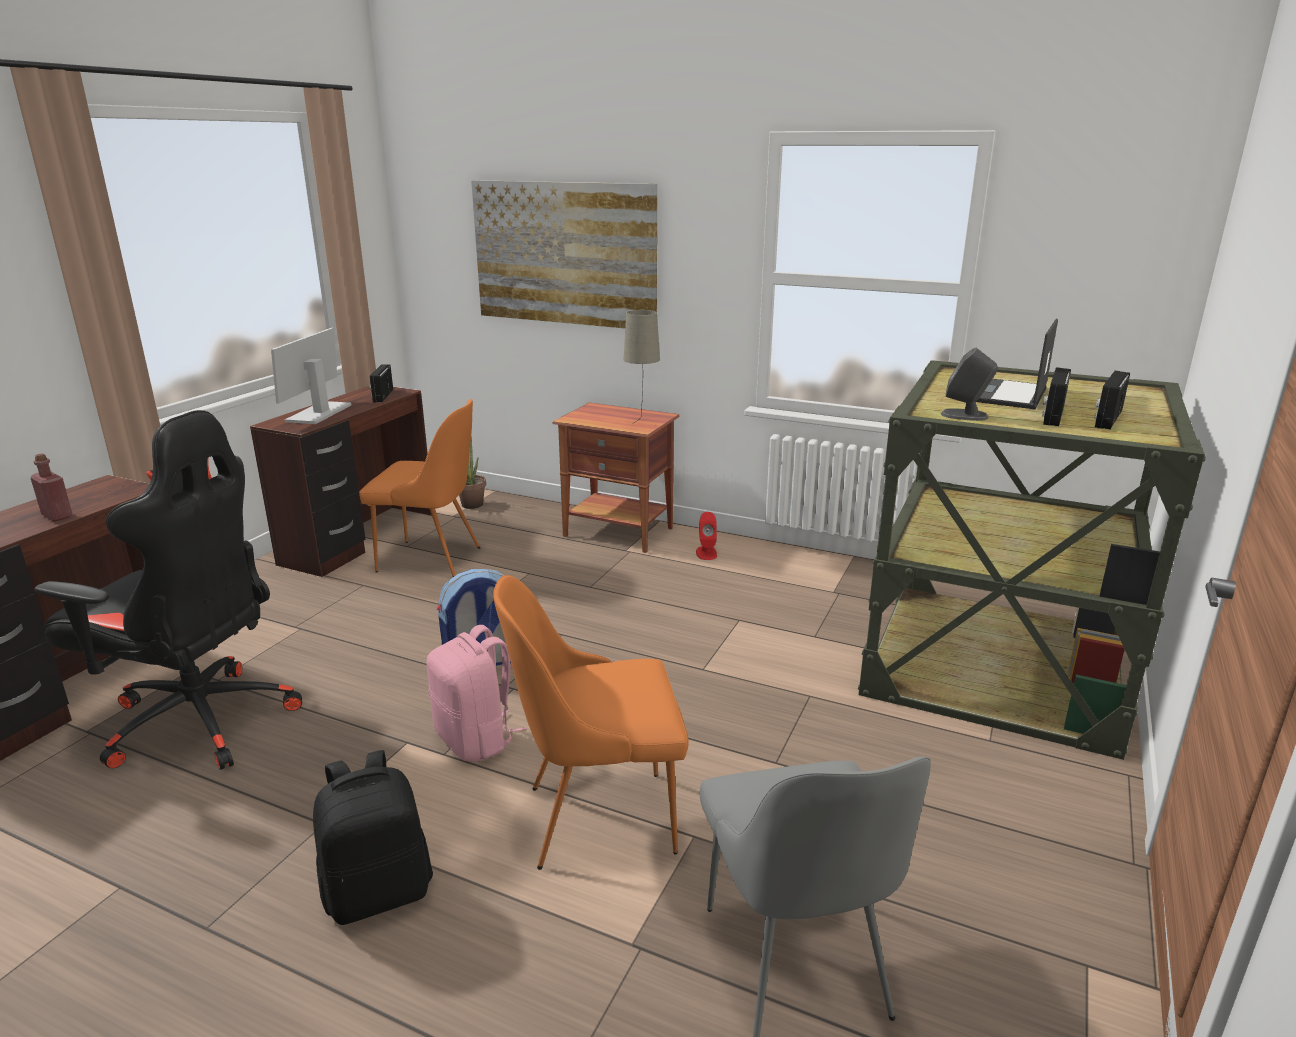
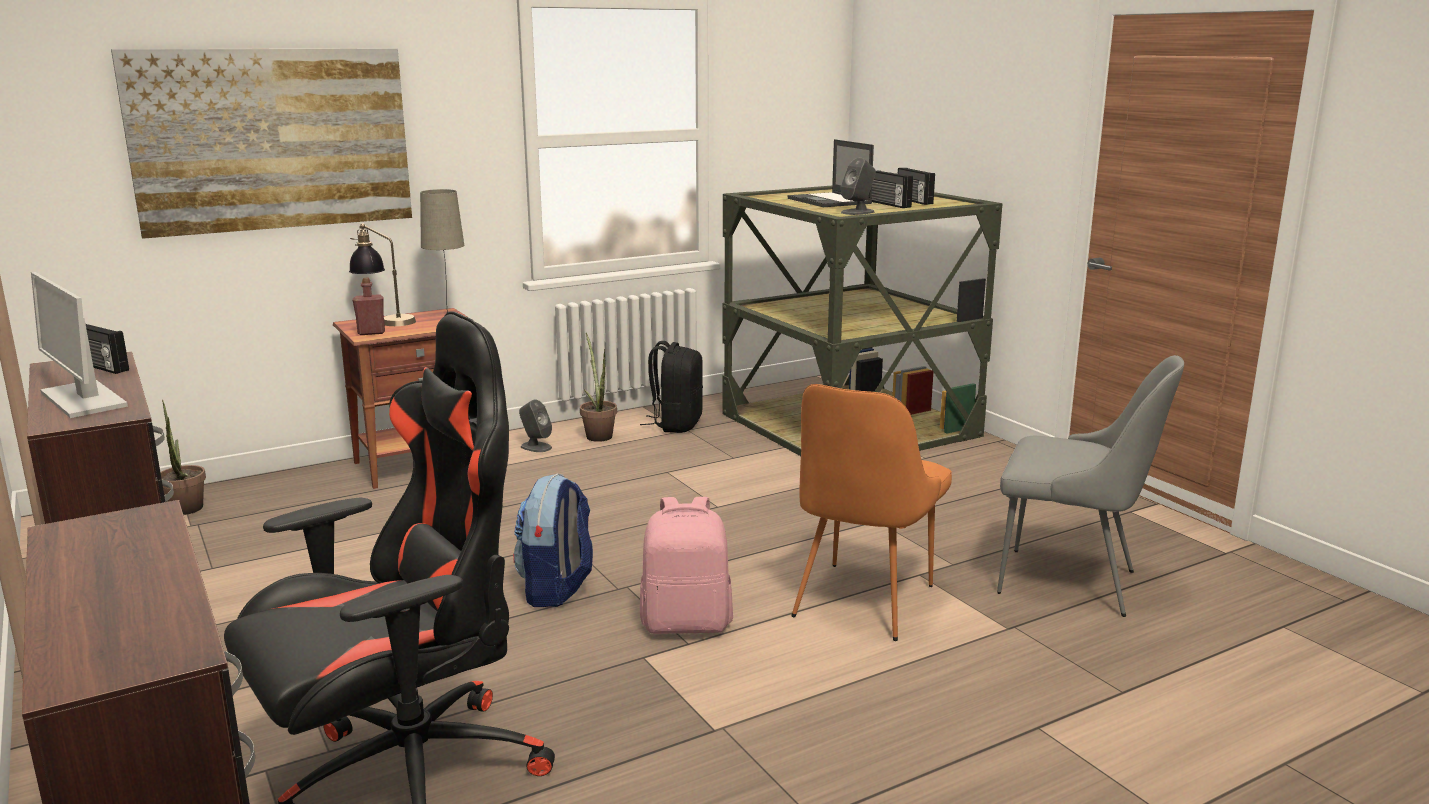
camera: 55 degrees left, 5 degrees down
red bottle [30,454,73,522] -> red bottle moved to [353,278,385,335]
black backpack [313,750,433,925] -> black backpack moved to [640,341,703,433]
orange chair [359,399,480,577] -> none
red speaker [696,512,717,560] -> grey speaker [519,400,552,452]
none -> table lamp [349,223,416,326]
none -> potted plant [580,333,617,442]

